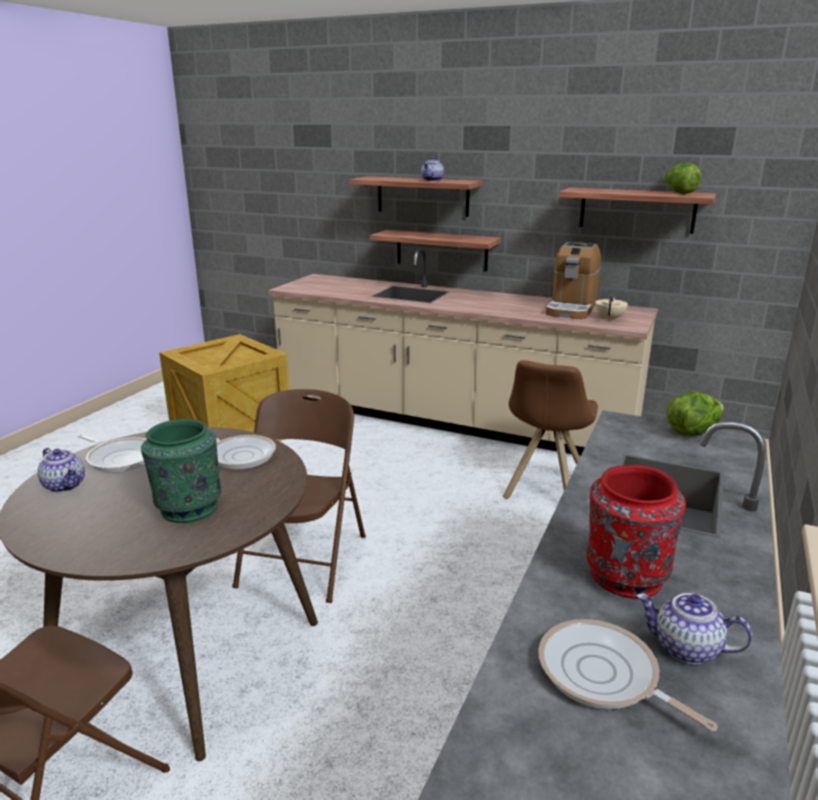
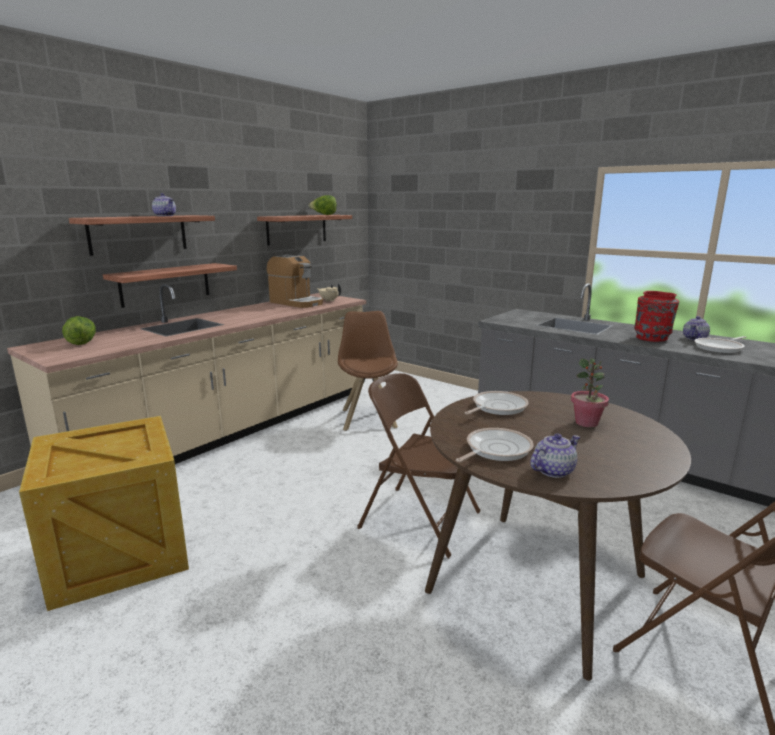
camera: 75 degrees left, 5 degrees down
green vase [141,419,222,523] -> potted plant [571,358,609,427]
brown chair [502,360,598,499] -> brown chair turned 135 degrees counterclockwise [338,311,398,431]
lettuce [666,391,723,436] -> lettuce moved to [62,316,96,345]

